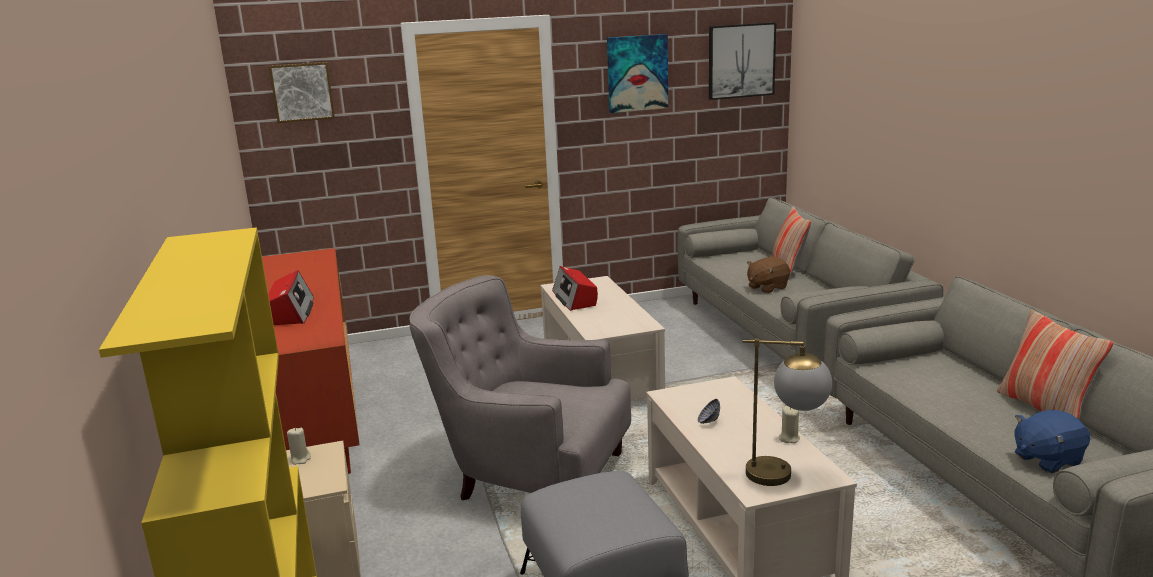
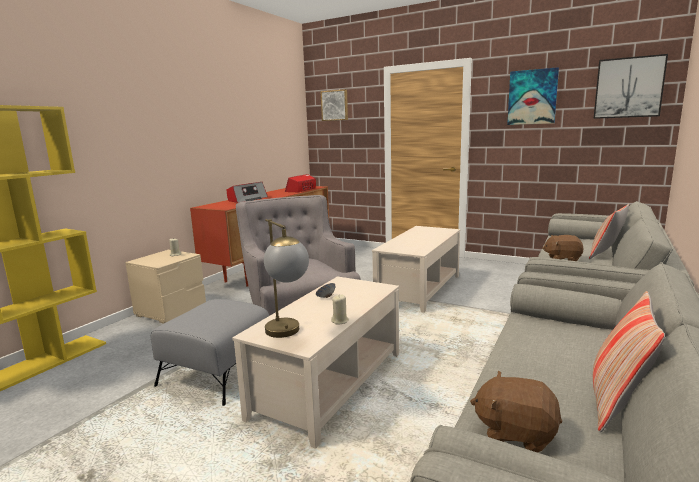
camera: 45 degrees right, 5 degrees down
radio [552,266,598,311] -> radio moved to [285,174,316,192]
blue plush toy [1015,410,1091,473] -> brown plush toy [470,370,562,453]

